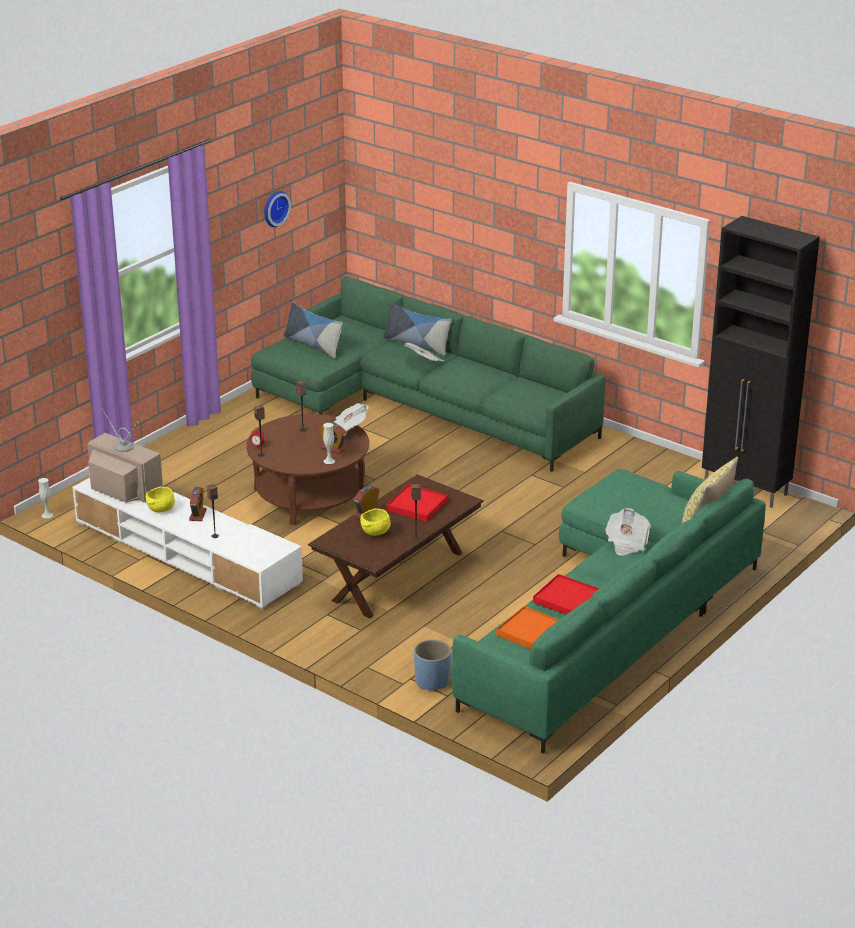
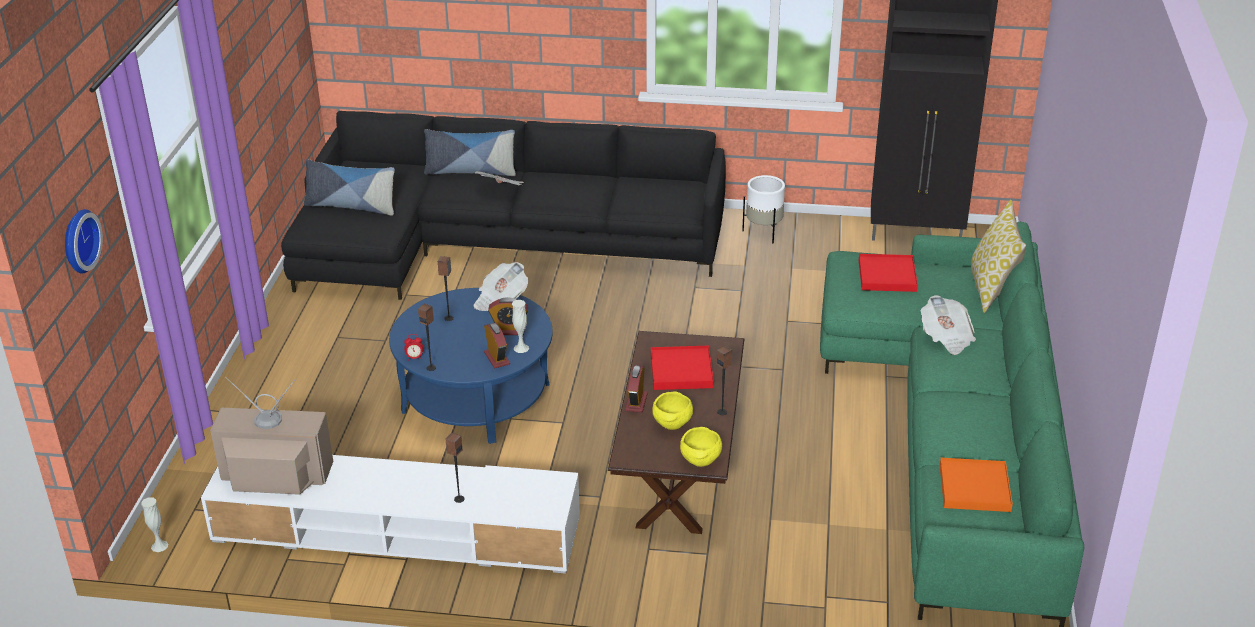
camera: 30 degrees left, 5 degrees up
yellow bowl [145,486,175,513] -> yellow bowl moved to [680,427,722,467]
alarm clock [189,487,207,521] -> alarm clock moved to [484,323,510,368]
brown coffee table [246,414,369,525] -> blue coffee table [389,288,553,444]
green sofa [251,276,606,472] -> black sofa [281,111,726,300]
wall clock [264,191,291,227] -> wall clock moved to [65,209,103,274]
blue planter [414,639,451,690] -> none
red tray [533,574,599,614] -> red tray moved to [859,254,918,292]
none -> white planter [742,175,785,244]

